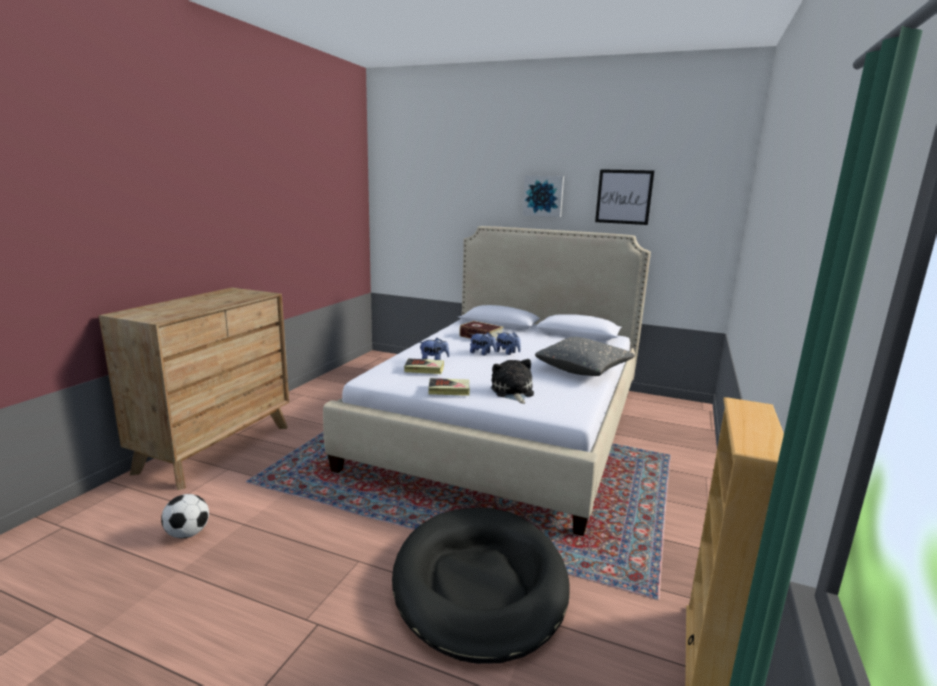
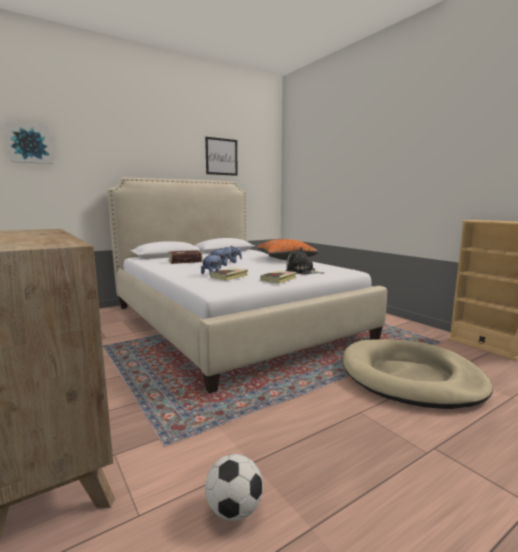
camera: 55 degrees left, 5 degrees down
black dog bed [392,508,570,664] -> beige dog bed [343,339,493,409]
picture [523,176,564,217] -> picture moved to [5,122,53,164]
grey pillow [535,337,635,376] -> orange pillow [257,239,318,260]

